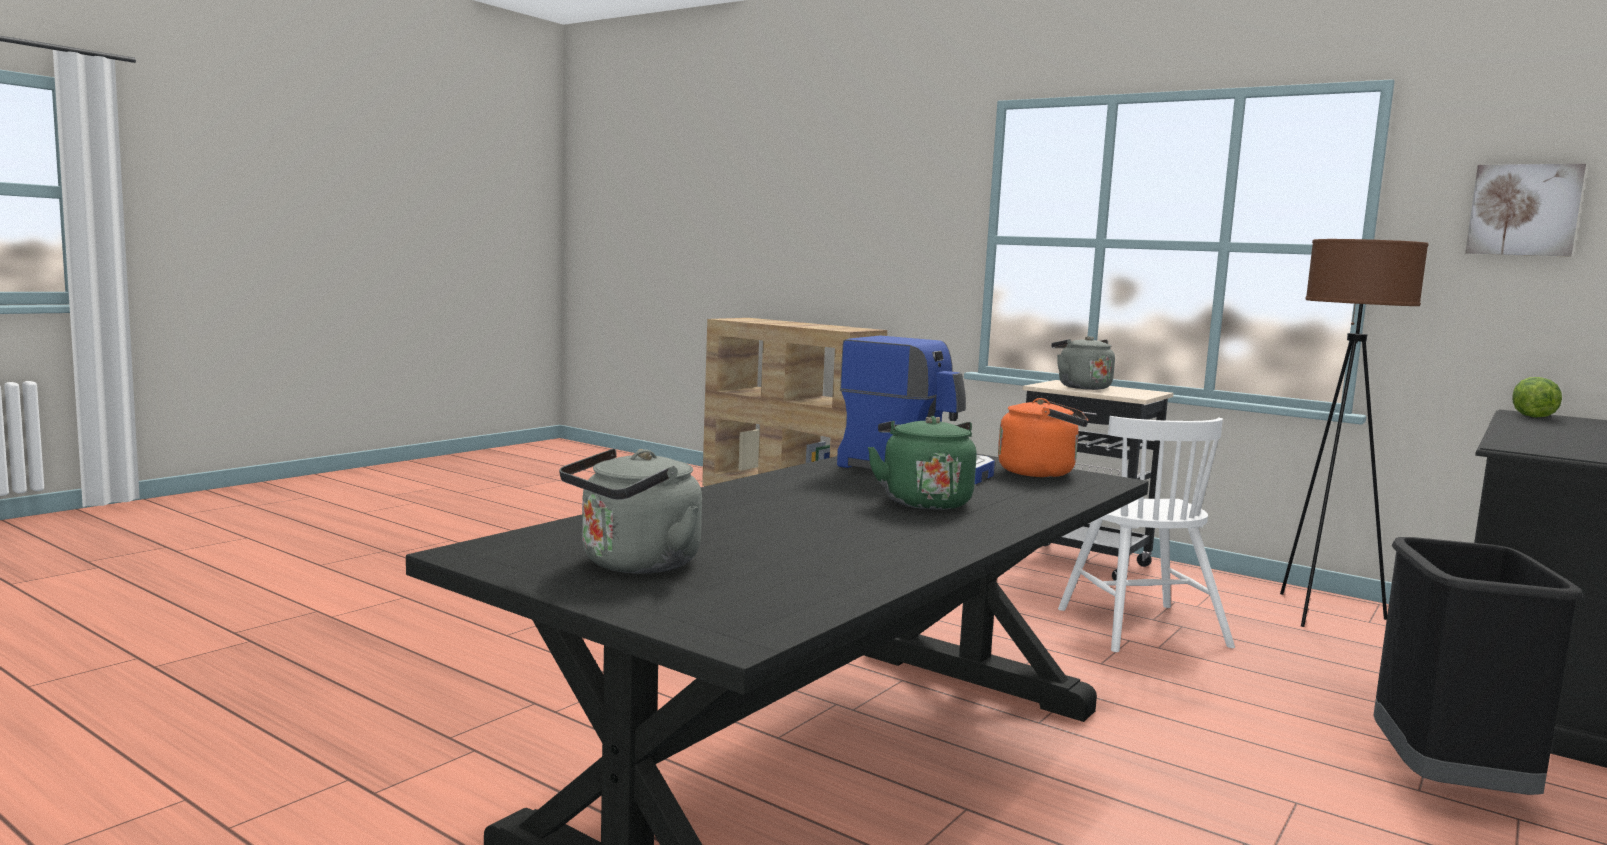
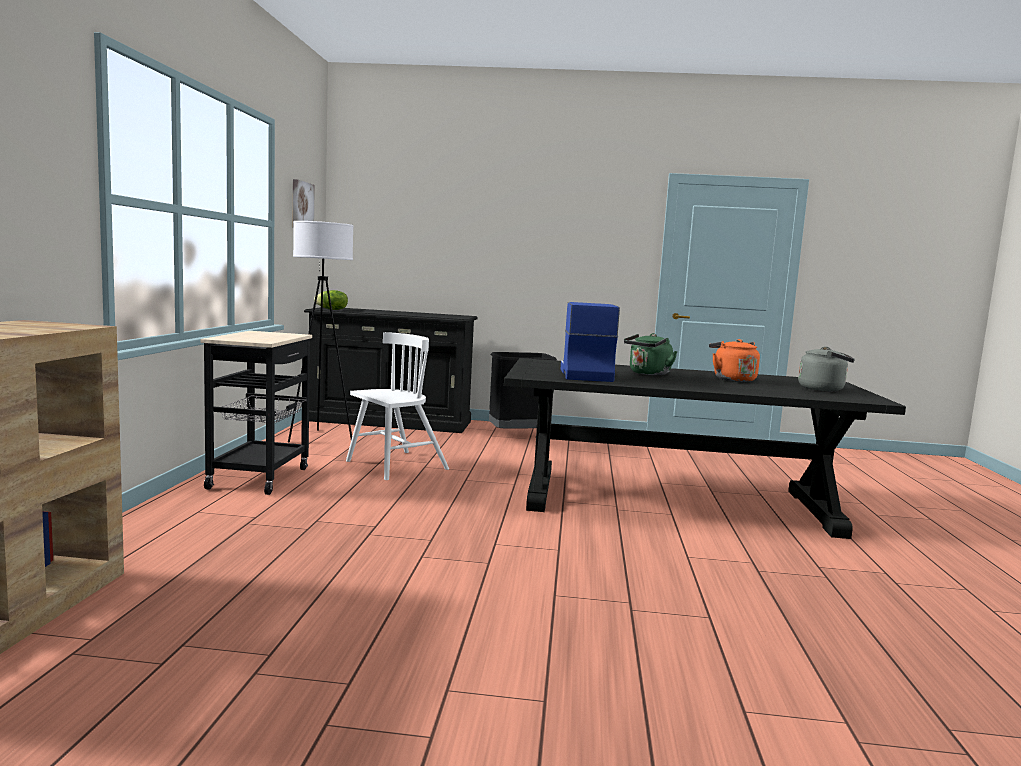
camera: 120 degrees left, 0 degrees up
orange kettle [998,398,1088,477] -> orange kettle moved to [709,339,760,382]
grey kettle [1051,336,1115,390] -> none
brown floor lamp [1280,239,1429,627] -> white floor lamp [288,221,354,443]

